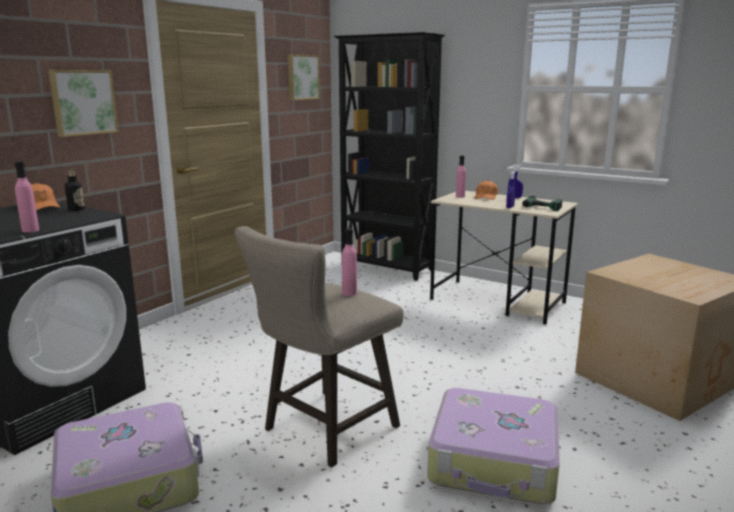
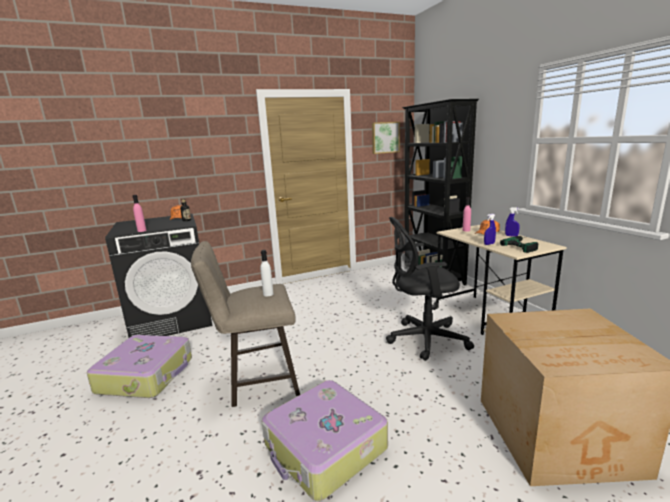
camera: 35 degrees right, 0 degrees up
picture [48,70,119,137] -> none
pink bottle [342,228,357,296] -> white bottle [260,250,273,296]
none -> black office chair [386,217,474,361]

